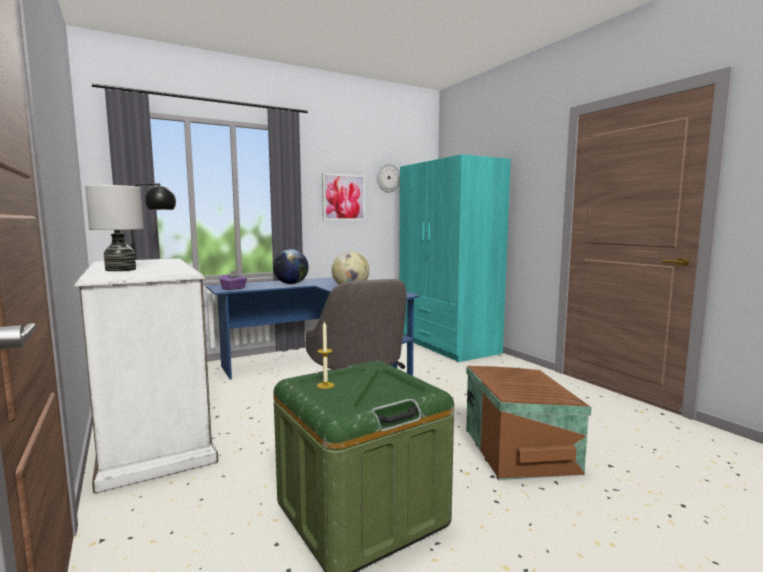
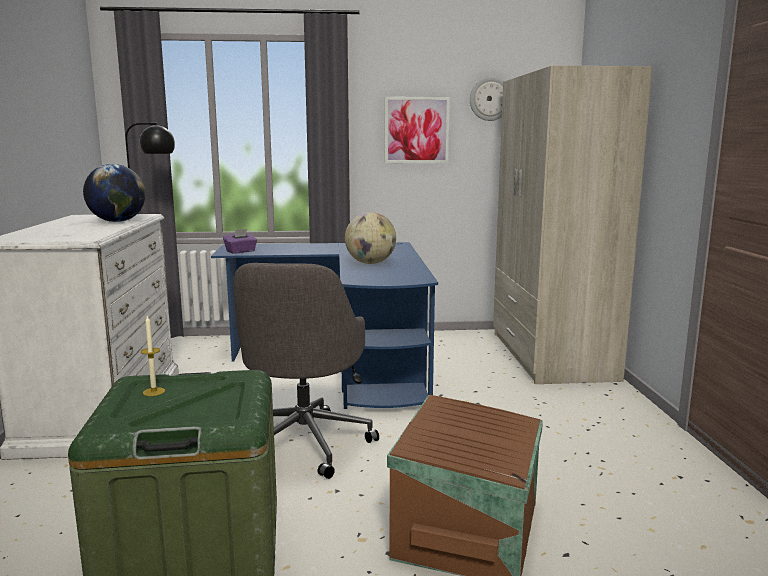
camera: 25 degrees right, 5 degrees up
grey table lamp [85,185,144,271] -> none
globe [273,249,309,284] -> globe moved to [83,164,145,222]
turquoise wardrobe [399,154,511,362] -> beige wardrobe [493,65,653,384]

